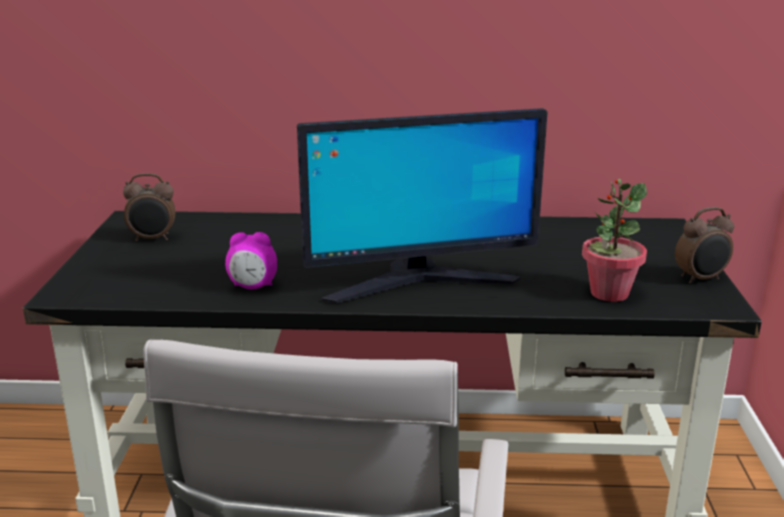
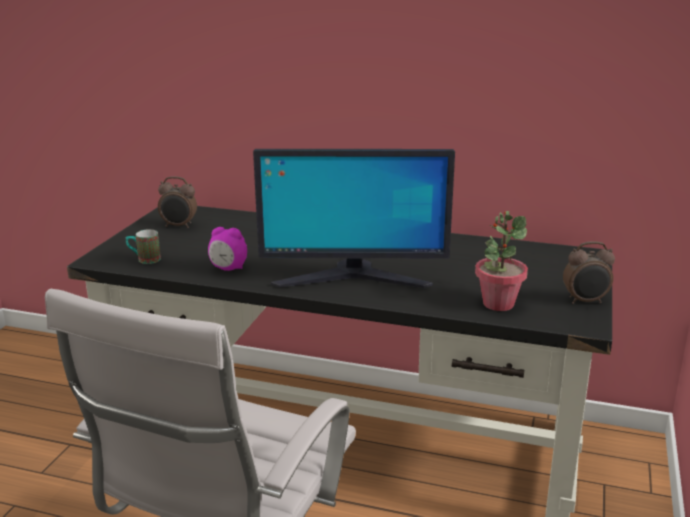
camera: 15 degrees right, 0 degrees up
none -> mug [126,229,161,264]

